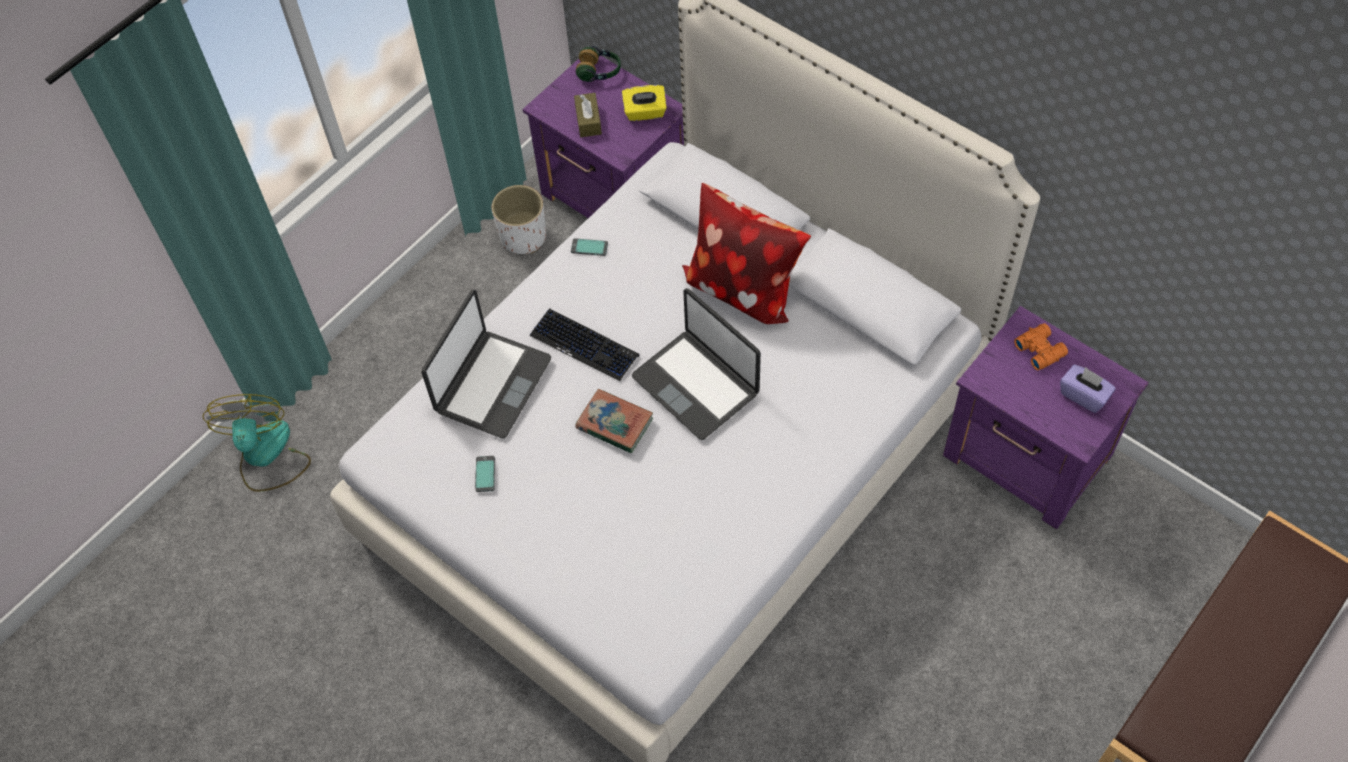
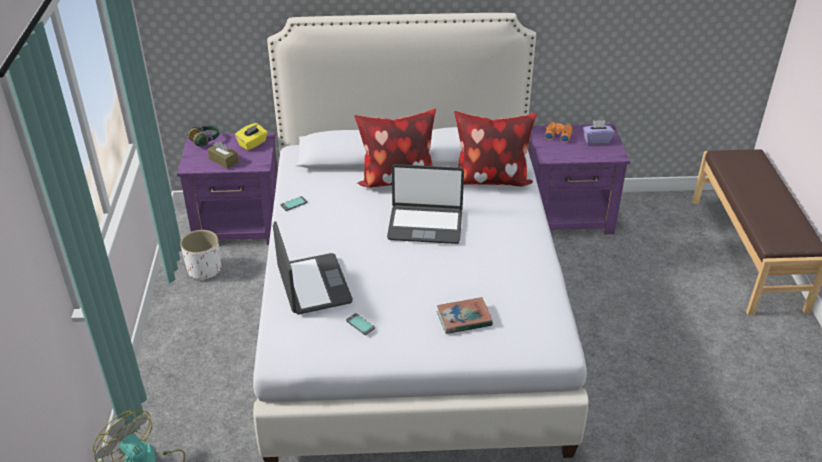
camera: 45 degrees left, 20 degrees down
keyboard [530,308,639,381] -> none
book [576,389,653,453] -> book moved to [437,297,493,334]
none -> pillow [454,111,537,186]

